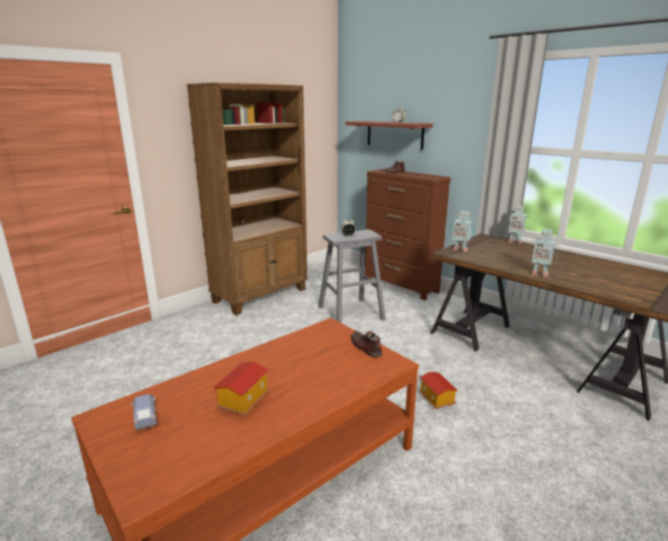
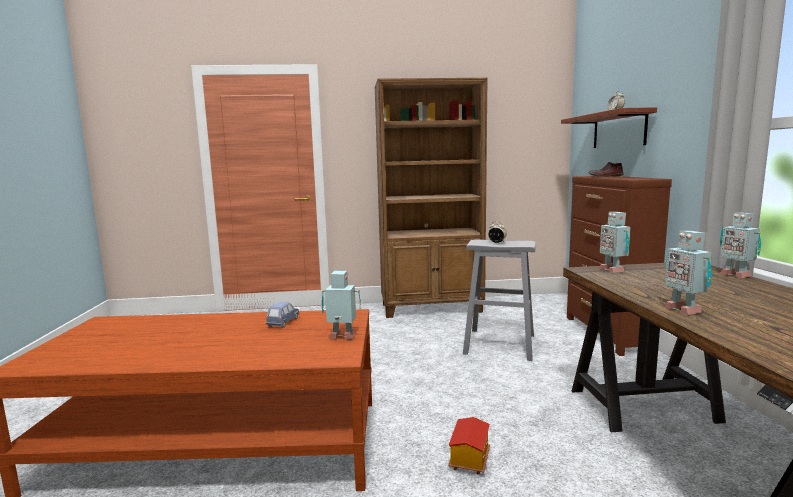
camera: 40 degrees right, 10 degrees down
blue toy car [131,394,157,430] -> blue toy car moved to [266,302,299,328]
toy house [214,362,270,417] -> none
brown shoe [351,331,382,357] -> toy robot [322,271,361,339]

